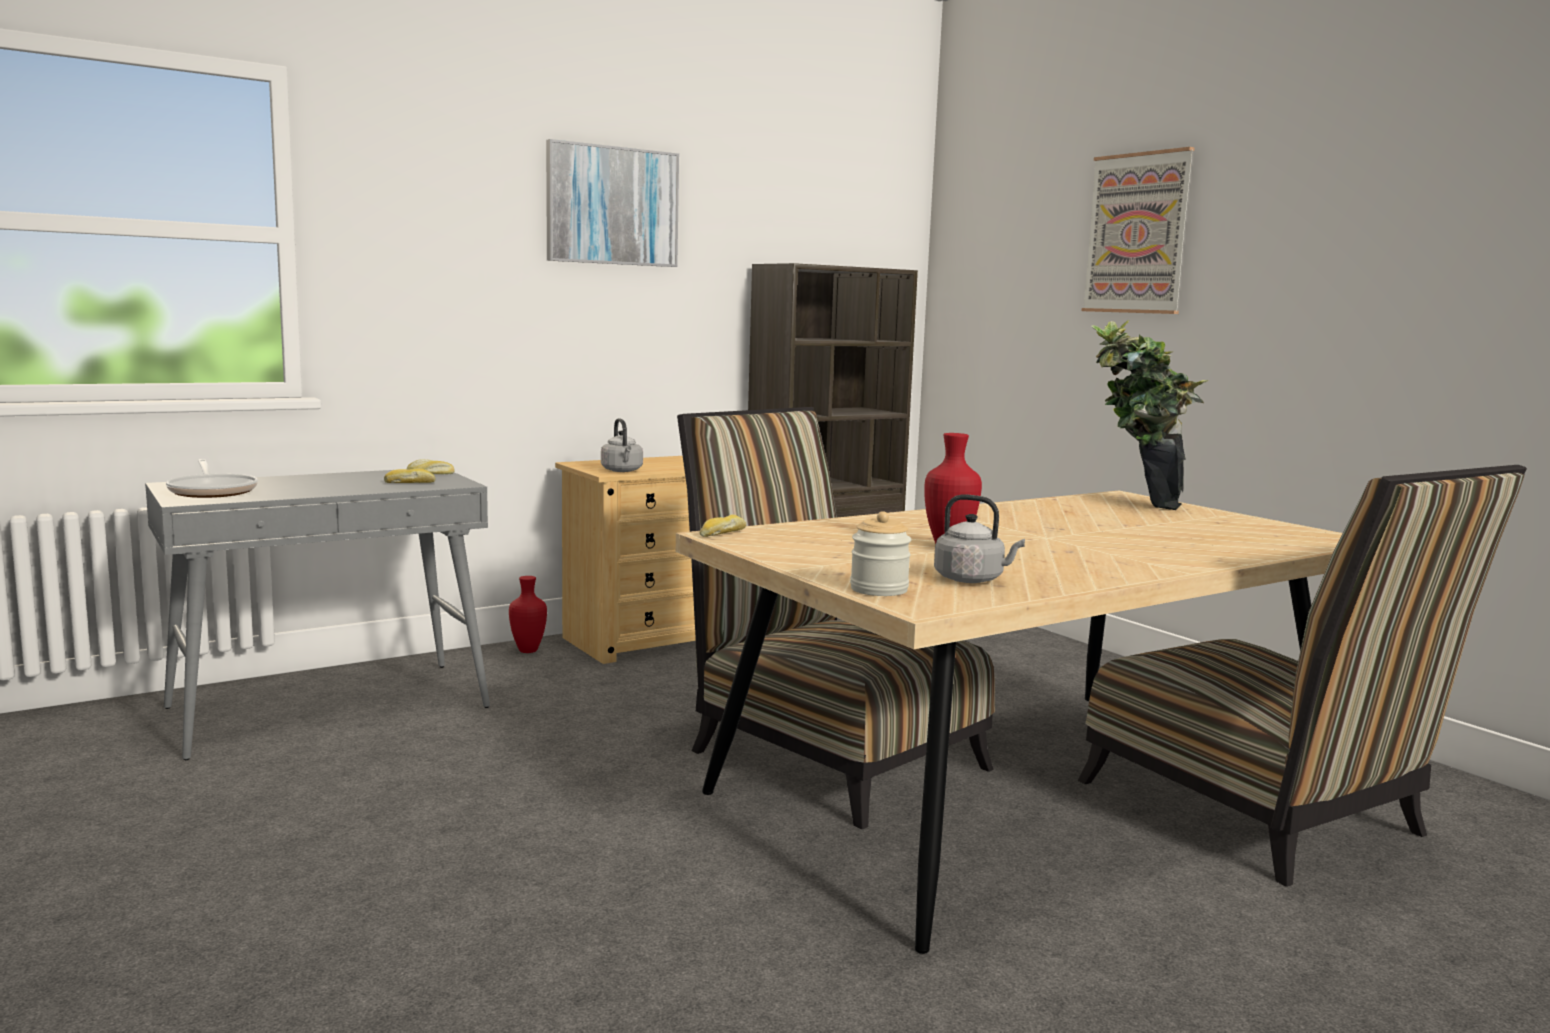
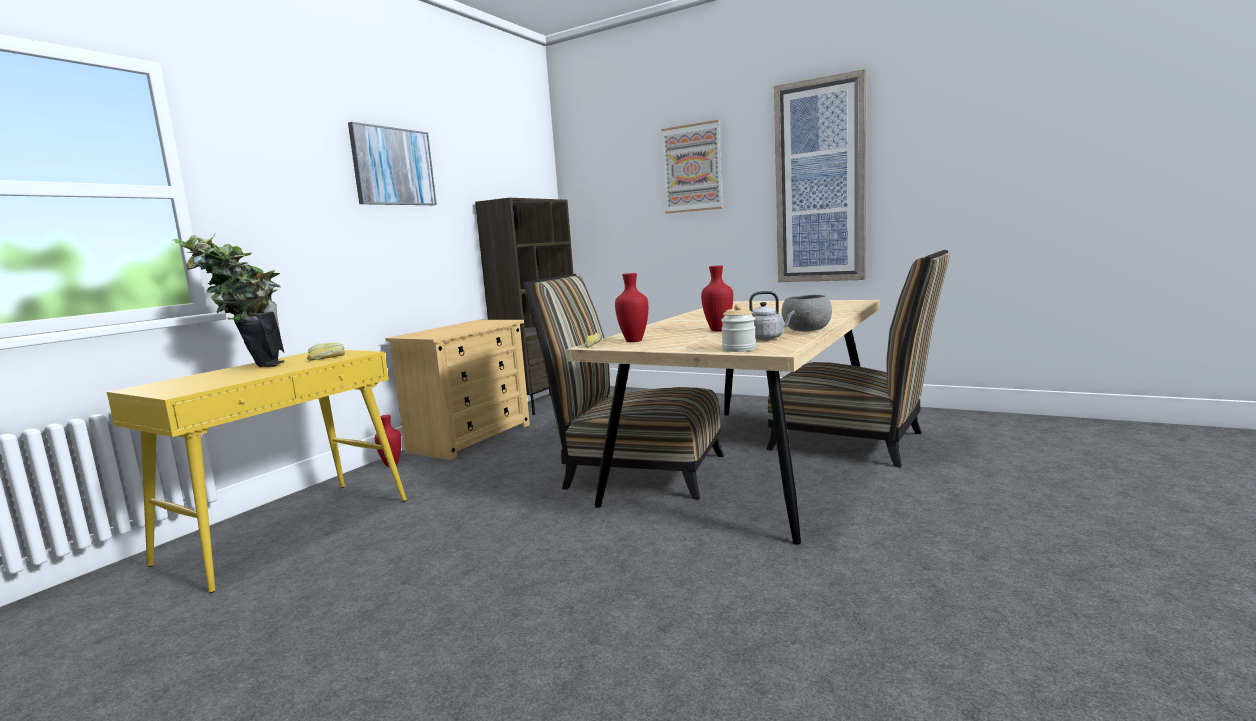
camera: 25 degrees left, 0 degrees up
grey console table [145,470,490,760] -> yellow console table [107,350,407,593]
frying pan [166,459,258,498] -> none
grey kettle [601,418,643,472] -> none
potted plant [1091,320,1209,510] -> potted plant moved to [172,234,284,367]
none -> red vase [615,273,648,342]
none -> picture [774,69,866,282]
none -> grey bowl [781,295,832,332]

